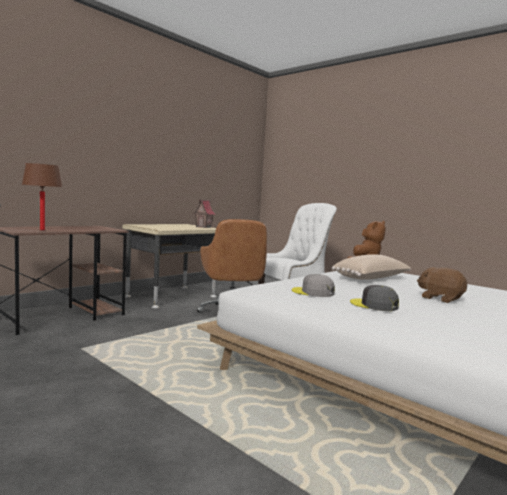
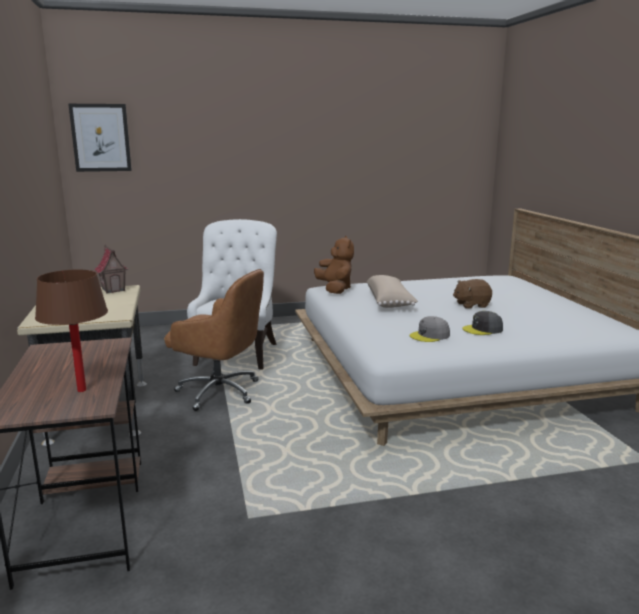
camera: 55 degrees left, 10 degrees up
none -> picture [68,104,132,172]

